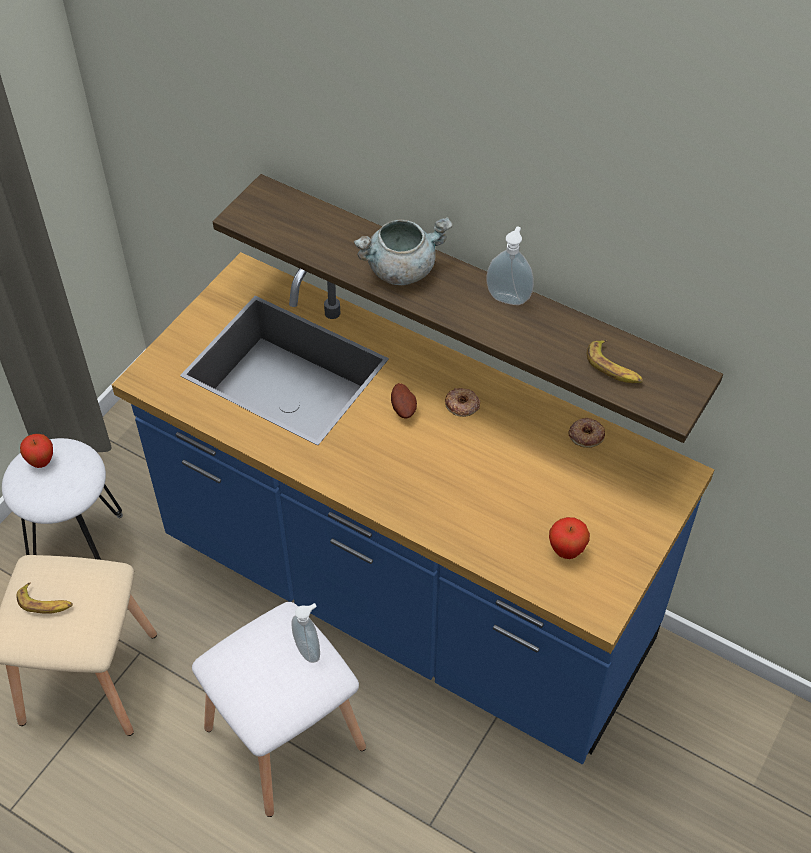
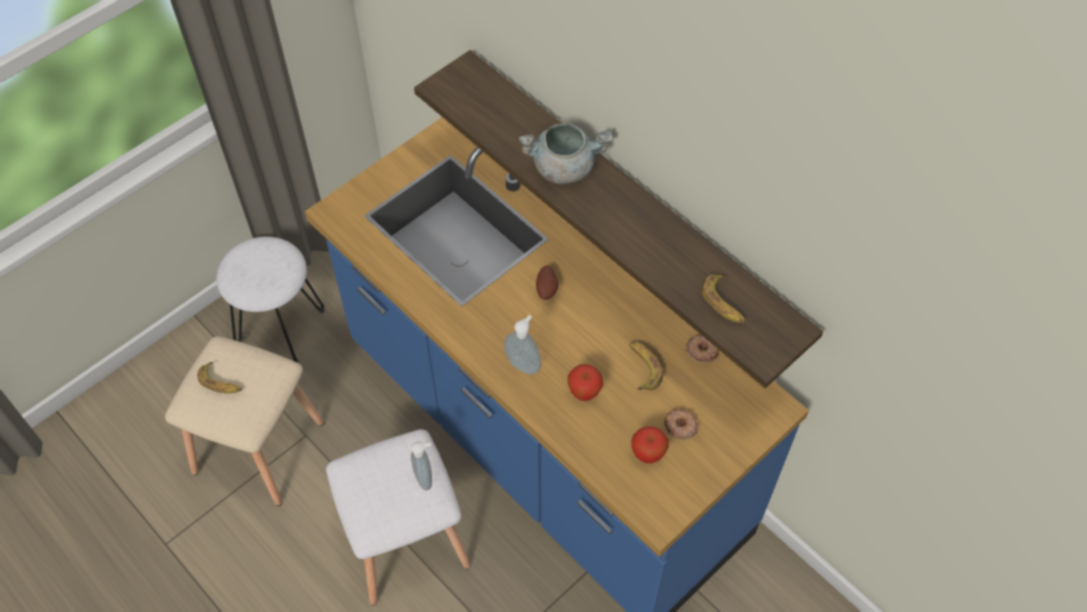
camera: 15 degrees right, 5 degrees up
apple [20,434,53,468] -> apple moved to [568,364,603,401]
donut [445,388,480,417] -> donut moved to [664,409,699,440]
soap dispenser [486,226,534,305] -> soap dispenser moved to [504,315,541,375]
none -> banana [629,342,663,390]

